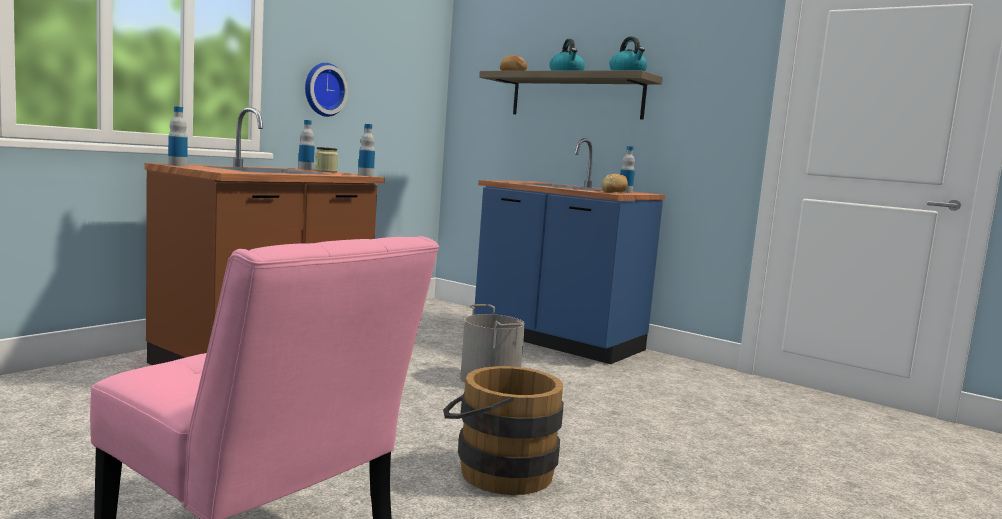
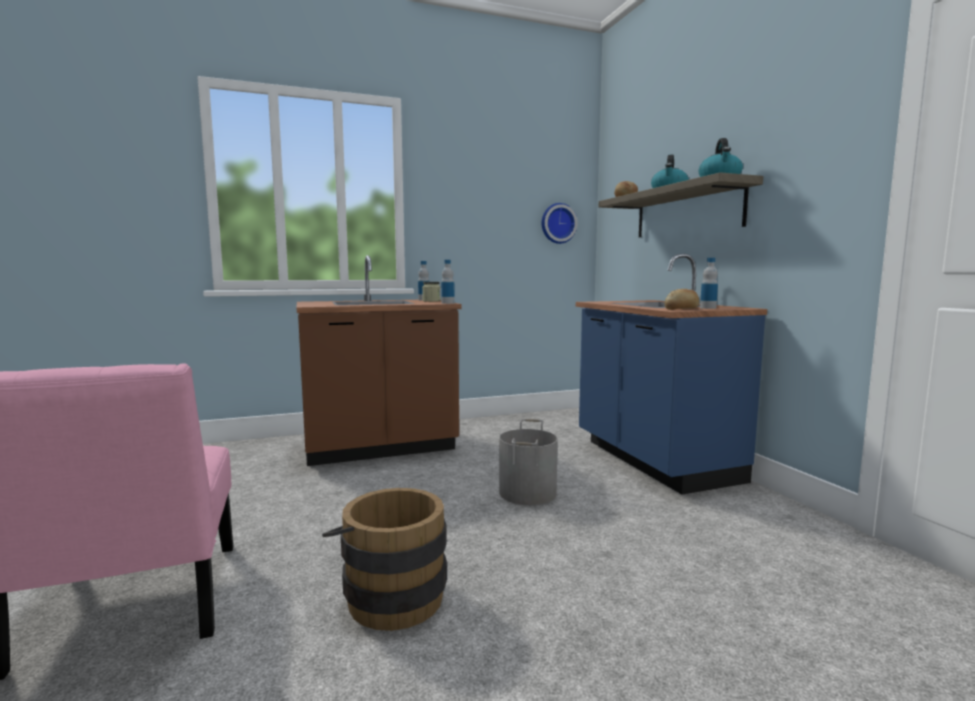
camera: 35 degrees right, 0 degrees up
bottle [168,106,188,166] -> none
wall clock [305,63,348,117] -> wall clock moved to [542,203,577,244]

